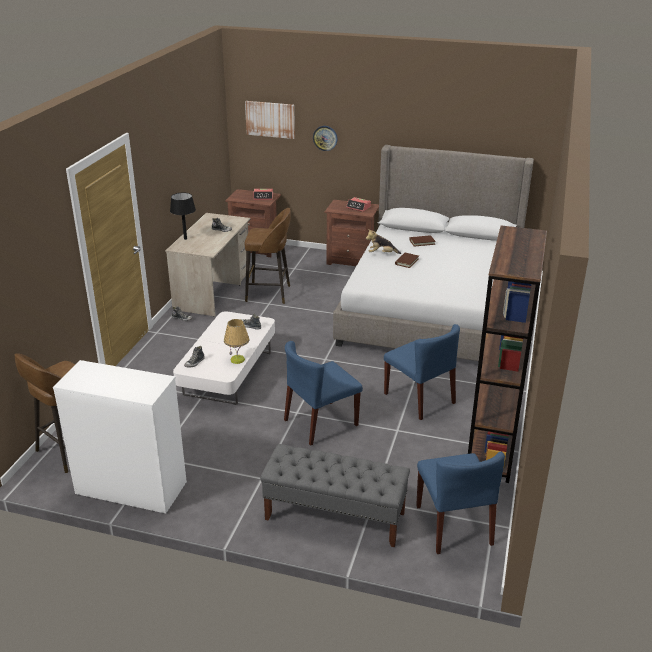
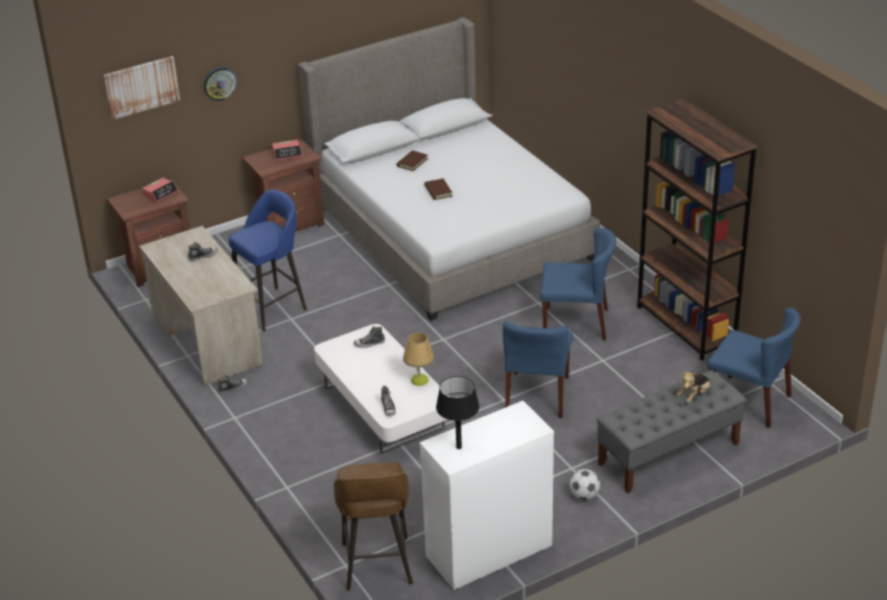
camera: 45 degrees left, 5 degrees up
black table lamp [170,193,196,240] -> black table lamp moved to [436,376,479,449]
brown stool [245,208,291,304] -> blue stool [228,190,307,331]
plush toy [366,229,401,254] -> plush toy moved to [677,372,711,403]
none -> football [569,469,600,500]

